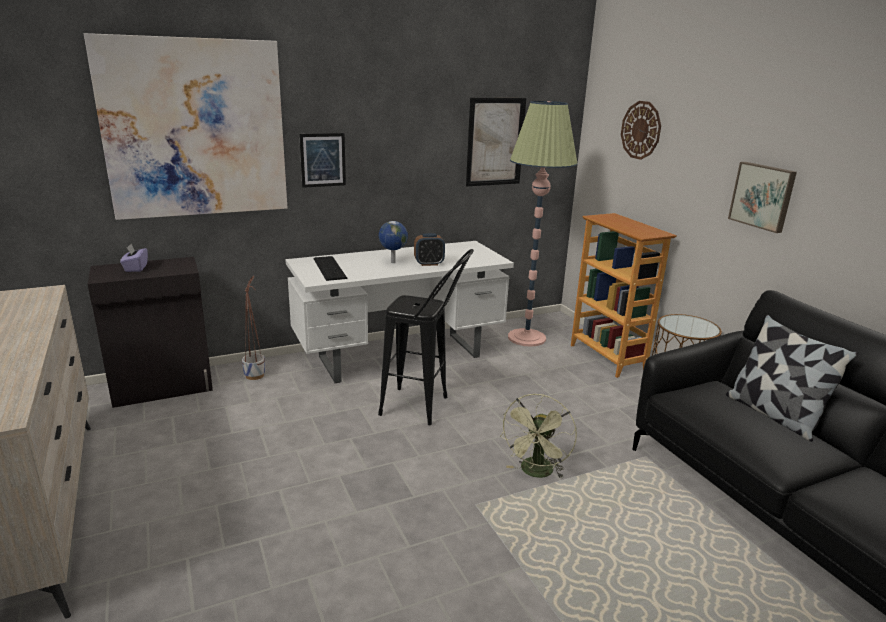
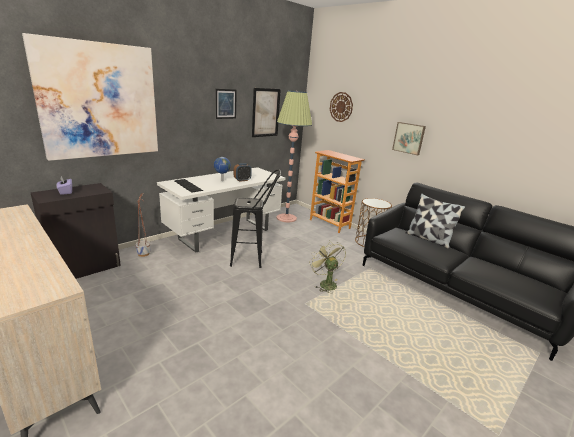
camera: 20 degrees left, 0 degrees up
picture [299,133,346,188] -> picture moved to [215,89,237,119]
green fan [500,394,577,478] -> green fan turned 150 degrees clockwise [309,241,346,294]

